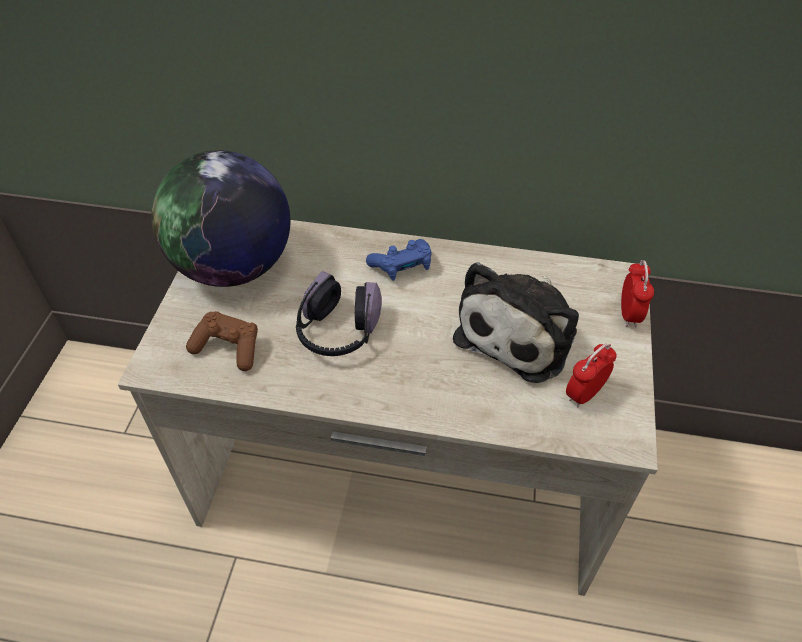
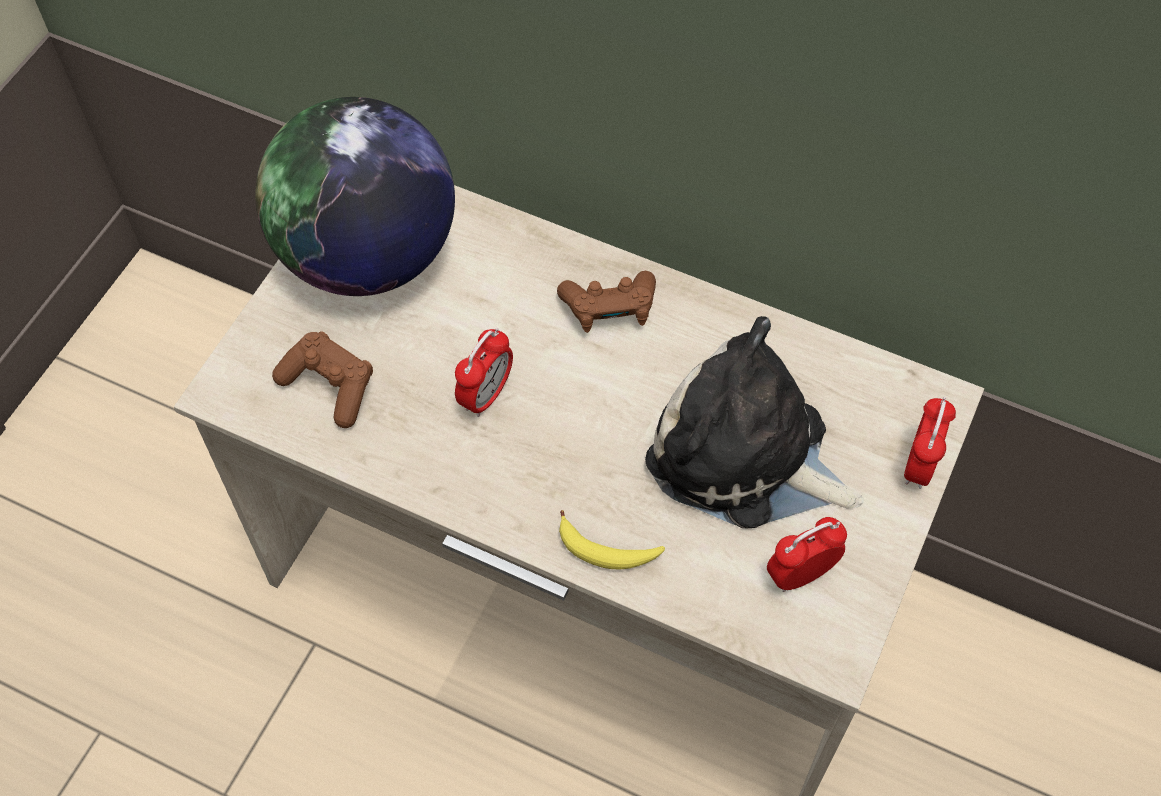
camera: 15 degrees right, 10 degrees up
headphones [296,271,382,356] -> alarm clock [455,328,513,417]
blue game controller [366,239,432,281] -> brown game controller [557,271,656,333]
plush toy [453,262,579,383] -> plush toy turned 75 degrees clockwise [645,316,864,528]
none -> banana [559,510,665,569]

